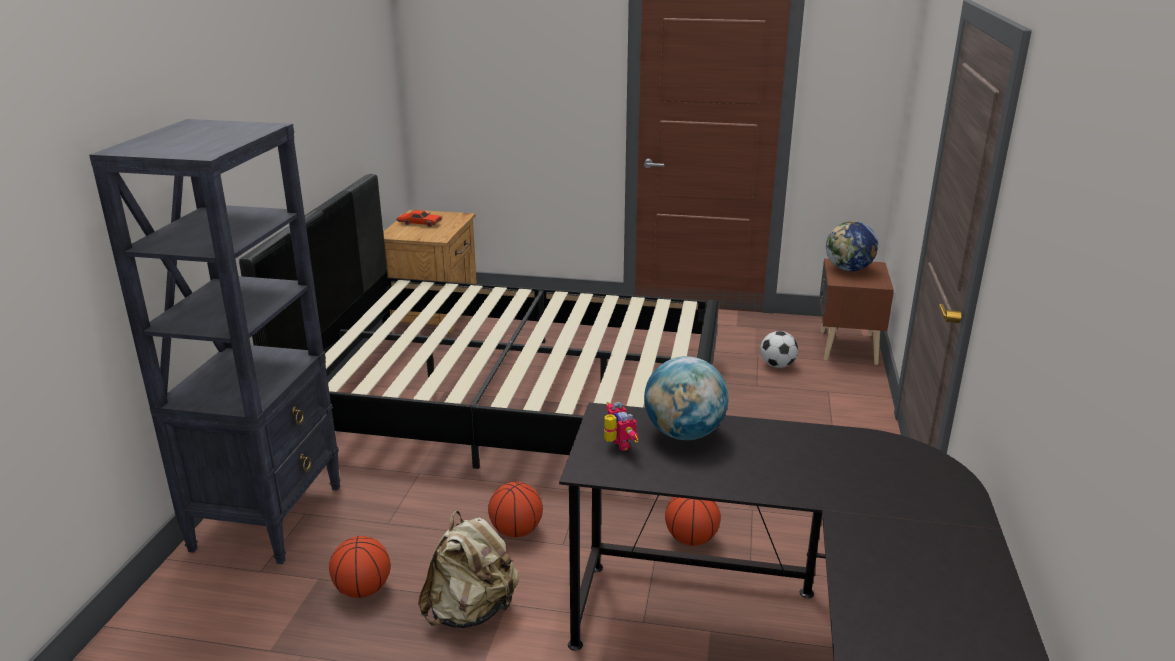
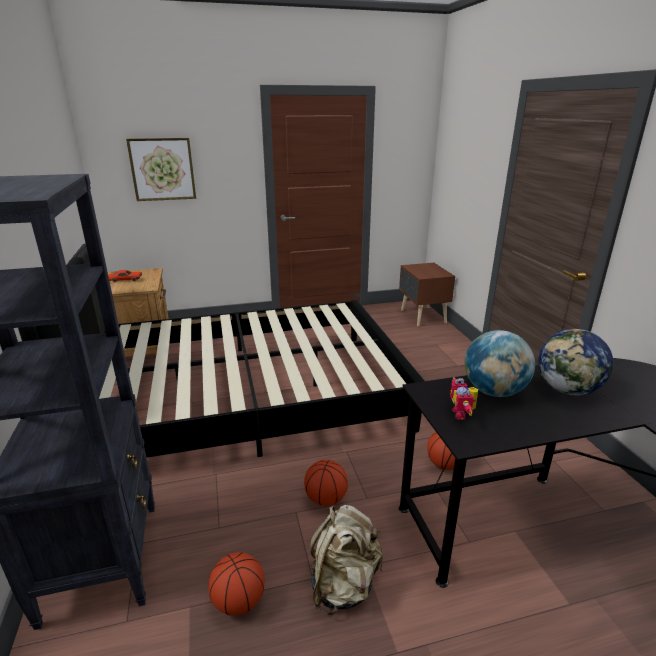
camera: 25 degrees left, 0 degrees up
toy robot [604,402,639,451] -> toy robot turned 135 degrees counterclockwise [450,377,478,420]
football [760,331,798,368] -> none
globe [826,221,878,271] -> globe moved to [538,329,613,396]
none -> picture [126,138,196,201]

